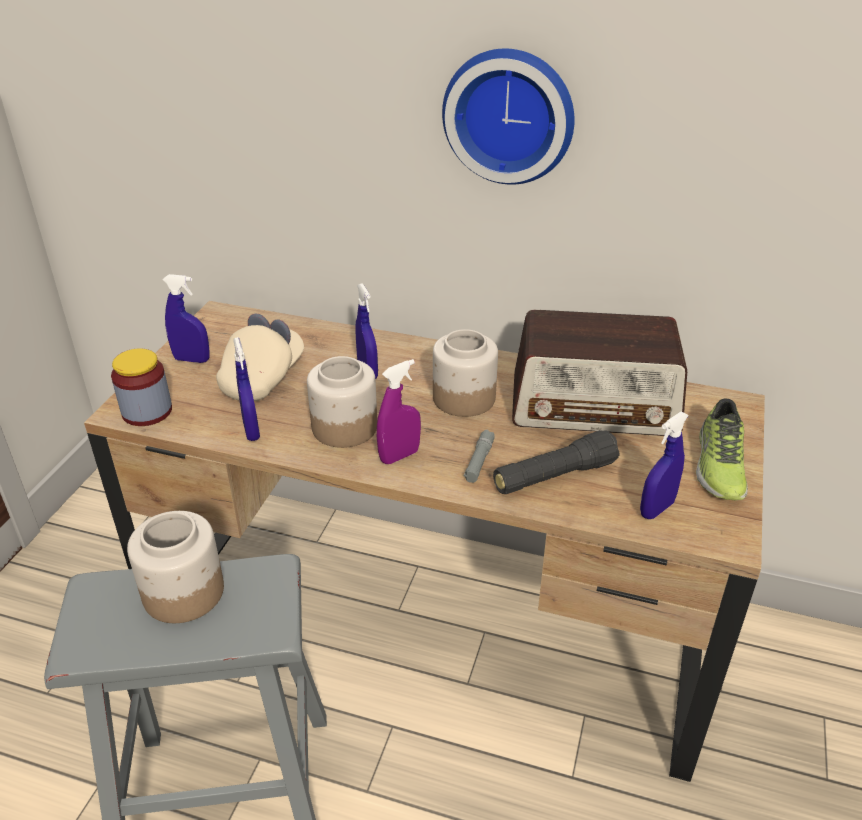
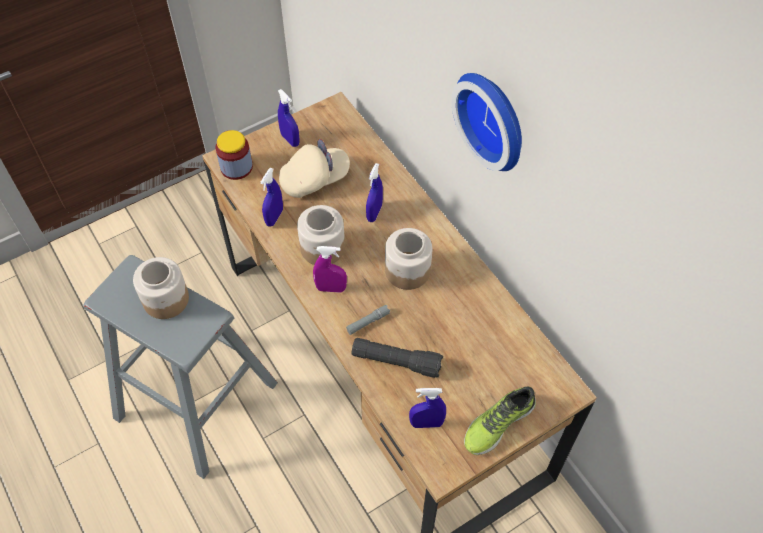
camera: 40 degrees right, 20 degrees up
radio [512,310,687,436] -> none

